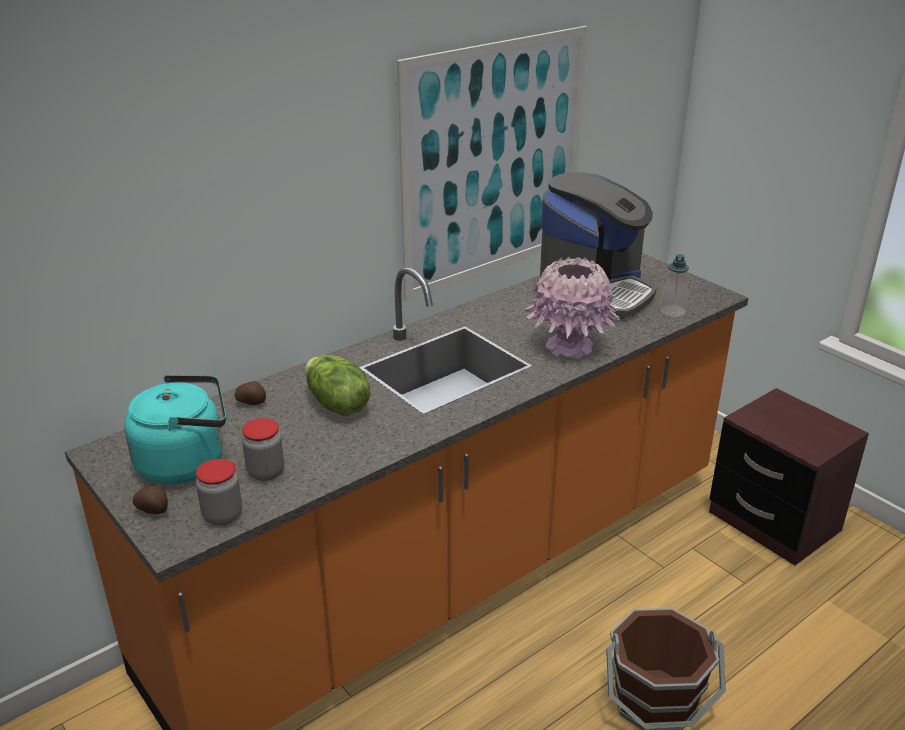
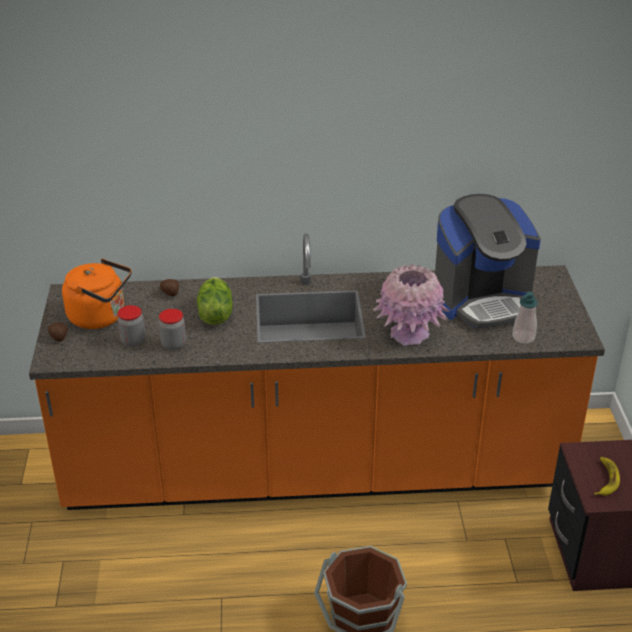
camera: 35 degrees right, 5 degrees up
turquoise kettle [124,375,226,484] -> orange kettle [62,259,132,329]
jar [196,459,242,526] -> jar moved to [159,309,186,350]
picture [397,26,587,300] -> none
none -> banana [594,457,620,495]

